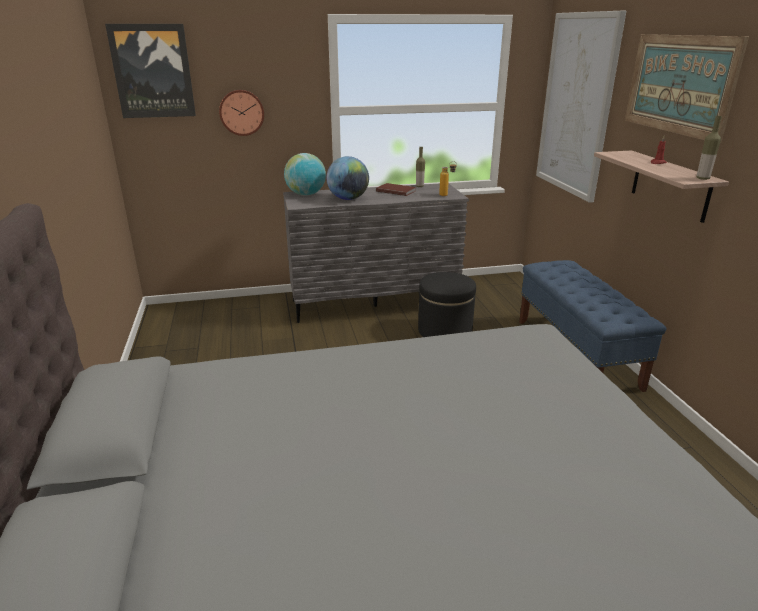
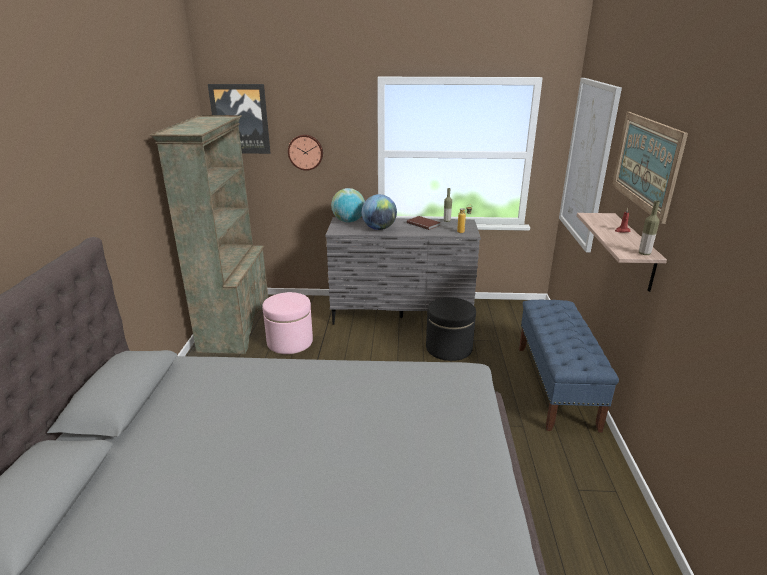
camera: 15 degrees right, 0 degrees up
none -> green bookcase [149,115,268,354]
none -> pink ottoman [262,292,313,354]

